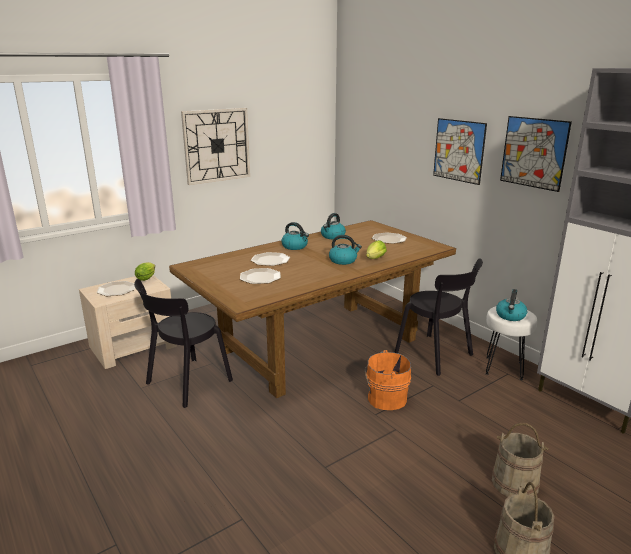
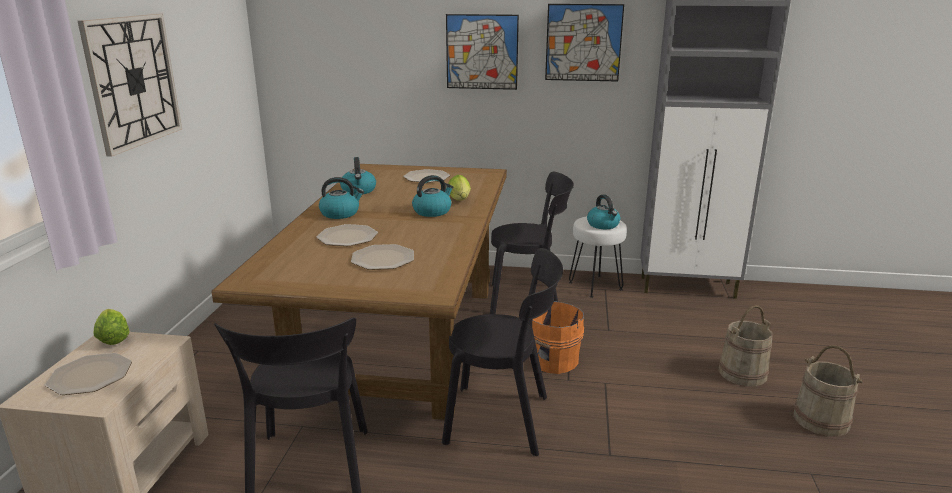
camera: 45 degrees left, 0 degrees up
none -> black chair [442,248,563,456]

